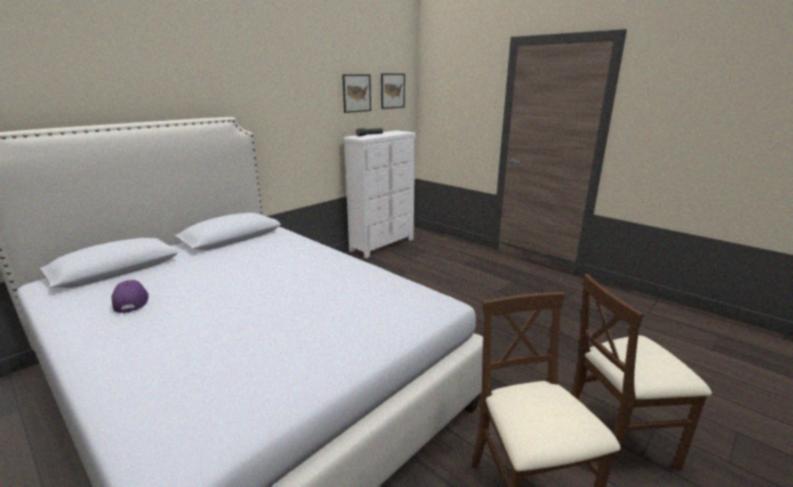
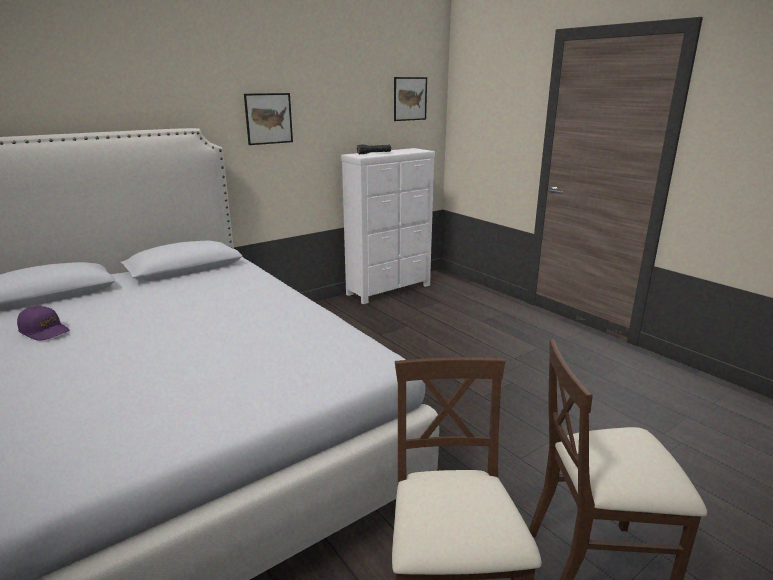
camera: 10 degrees right, 0 degrees up
purple cap [112,280,149,313] -> purple cap turned 135 degrees clockwise [17,306,69,341]
picture [342,74,371,113] -> picture moved to [244,93,293,145]

